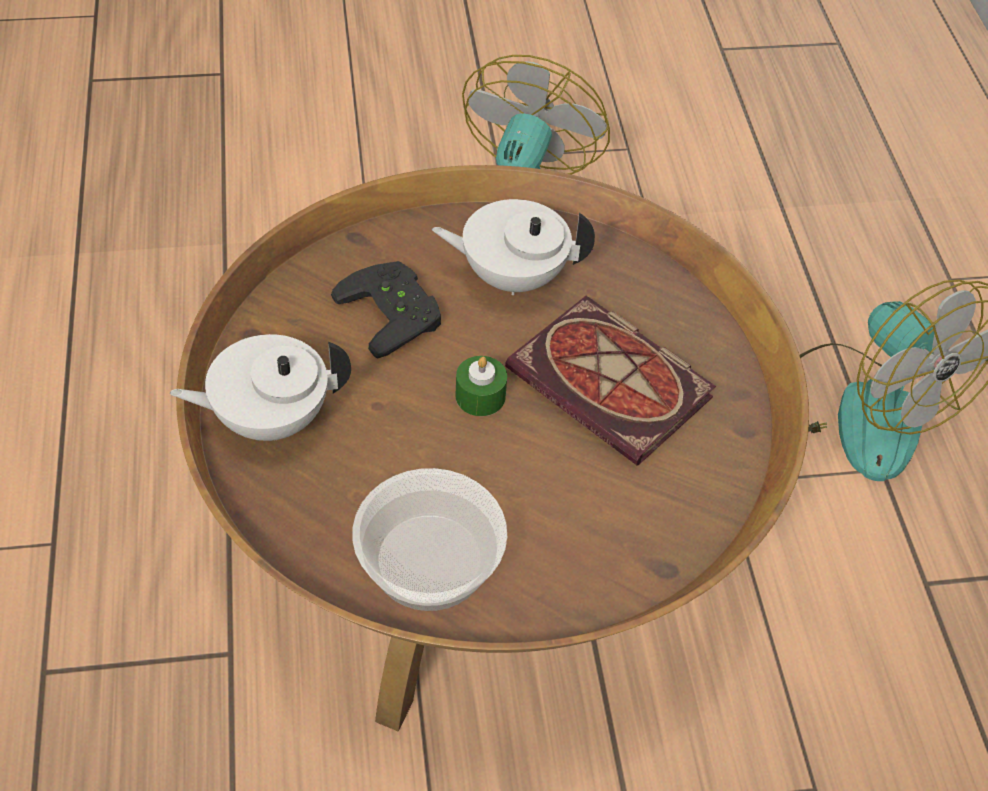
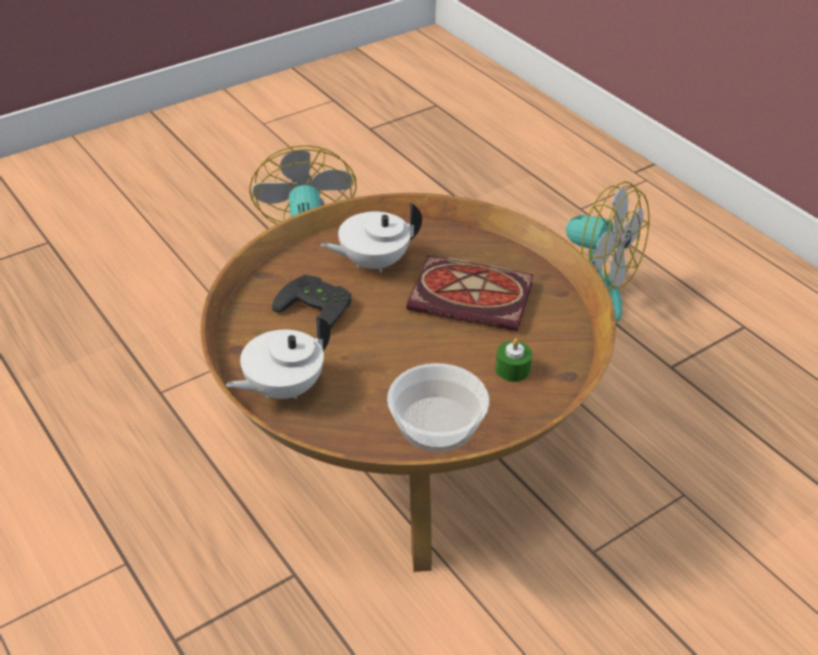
camera: 25 degrees left, 10 degrees down
green candle [455,356,507,416] -> green candle moved to [495,338,532,382]

